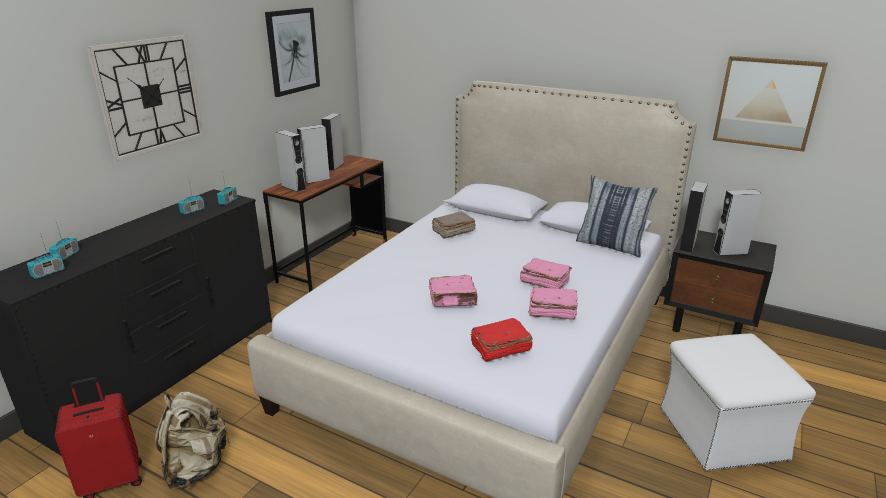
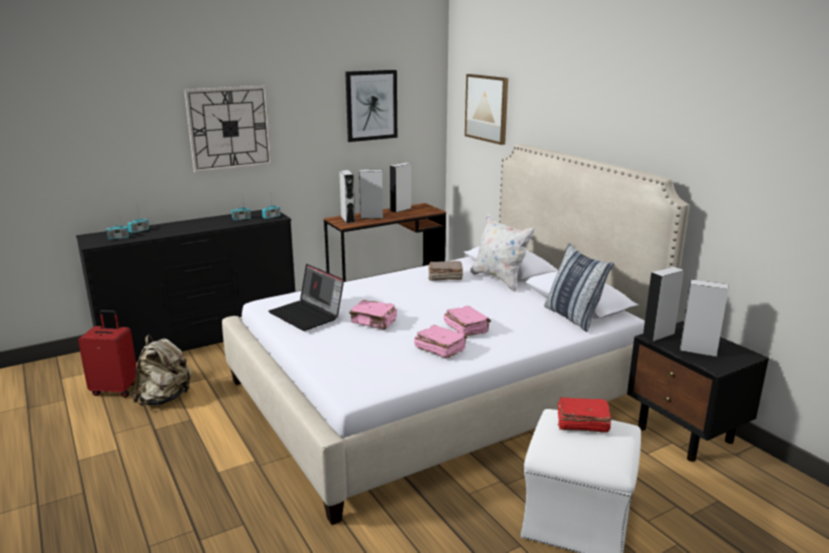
camera: 30 degrees right, 5 degrees down
red book [470,318,533,362] -> red book moved to [557,397,611,433]
picture [713,56,828,152] -> picture moved to [465,74,508,145]
none -> laptop [269,264,344,331]
none -> white pillow [470,214,536,292]

